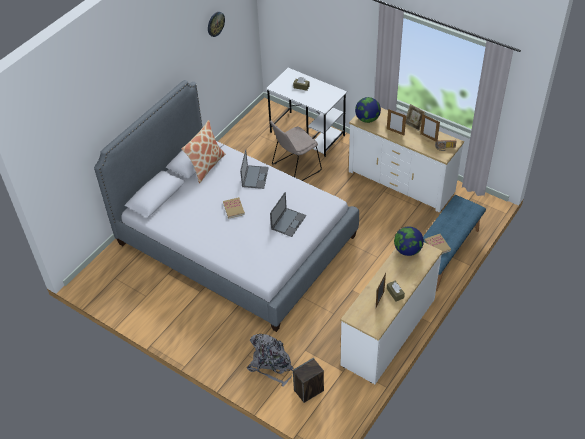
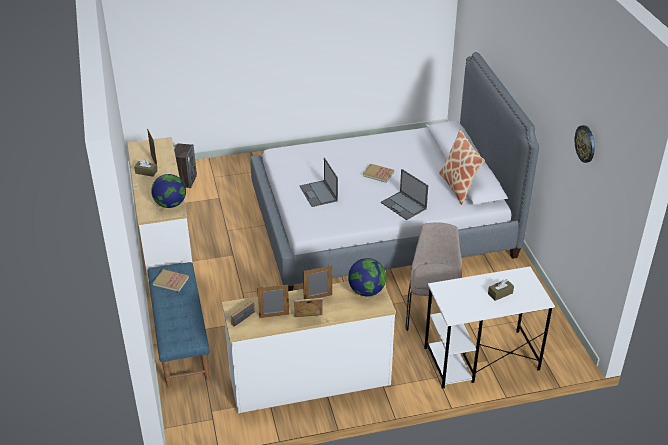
camera: 130 degrees right, 10 degrees down
grey backpack [247,334,294,387] -> none

